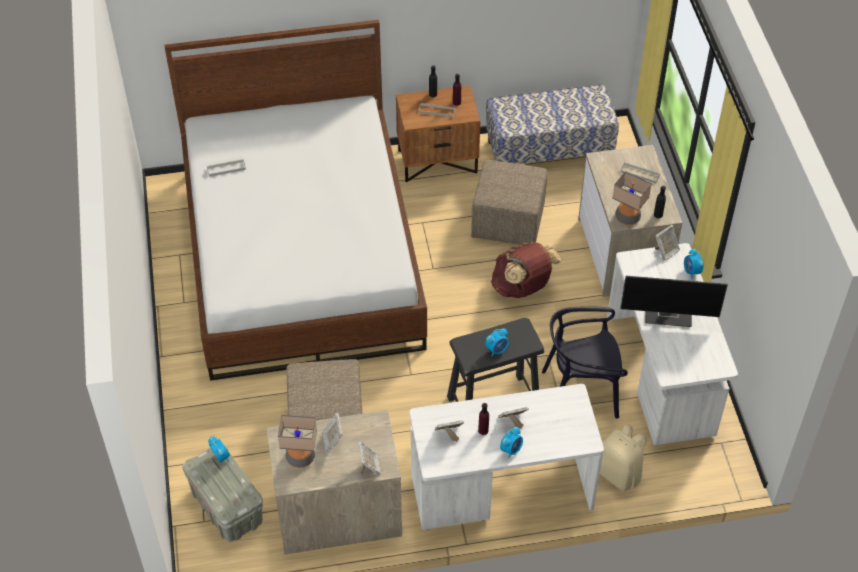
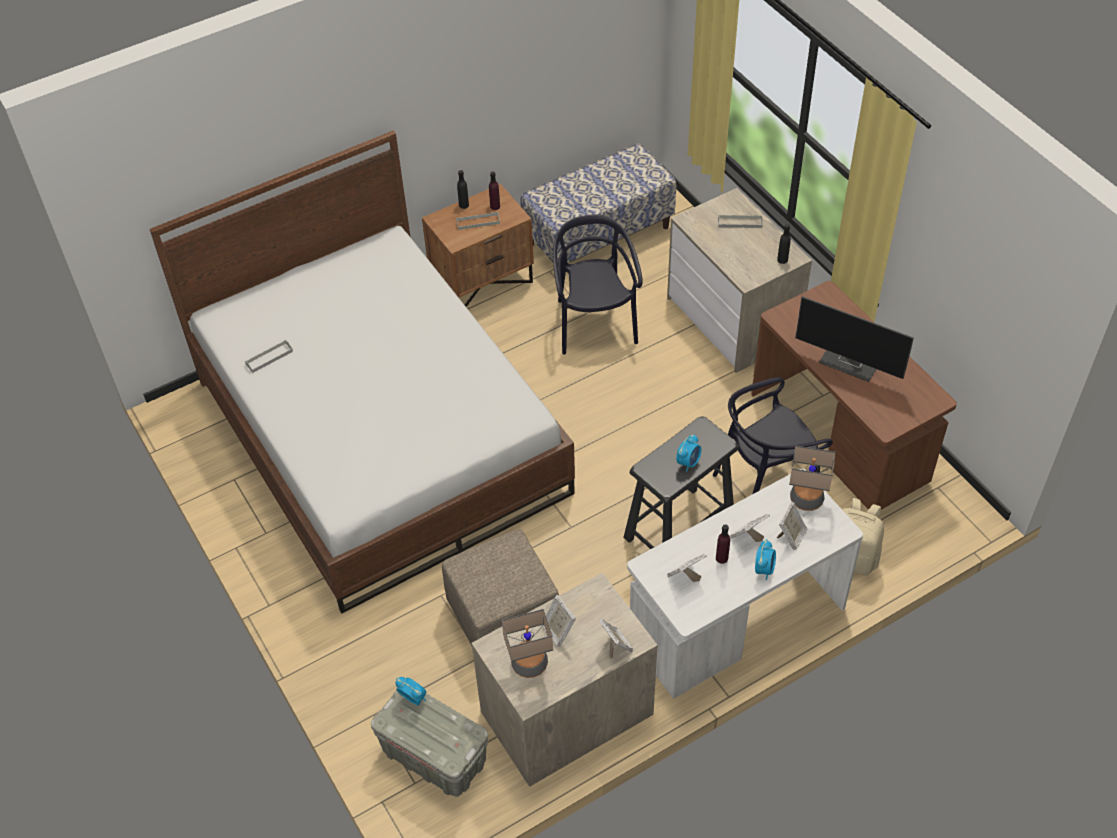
camera: 20 degrees left, 0 degrees up
beige ottoman [471,159,547,245] -> black chair [553,214,643,355]
brown backpack [491,242,561,298] -> none
white desk [607,243,738,445] -> brown desk [751,281,957,510]
table lamp [612,171,652,225] -> table lamp moved to [789,445,836,511]
monitor [620,276,728,327] -> monitor turned 45 degrees clockwise [795,296,914,382]
picture frame [655,225,680,261] -> picture frame moved to [777,502,807,550]
alarm clock [684,248,704,278] -> none

